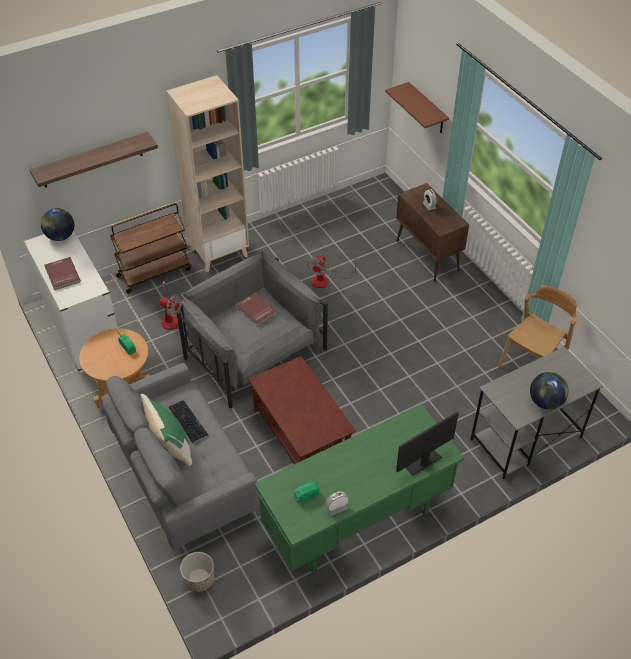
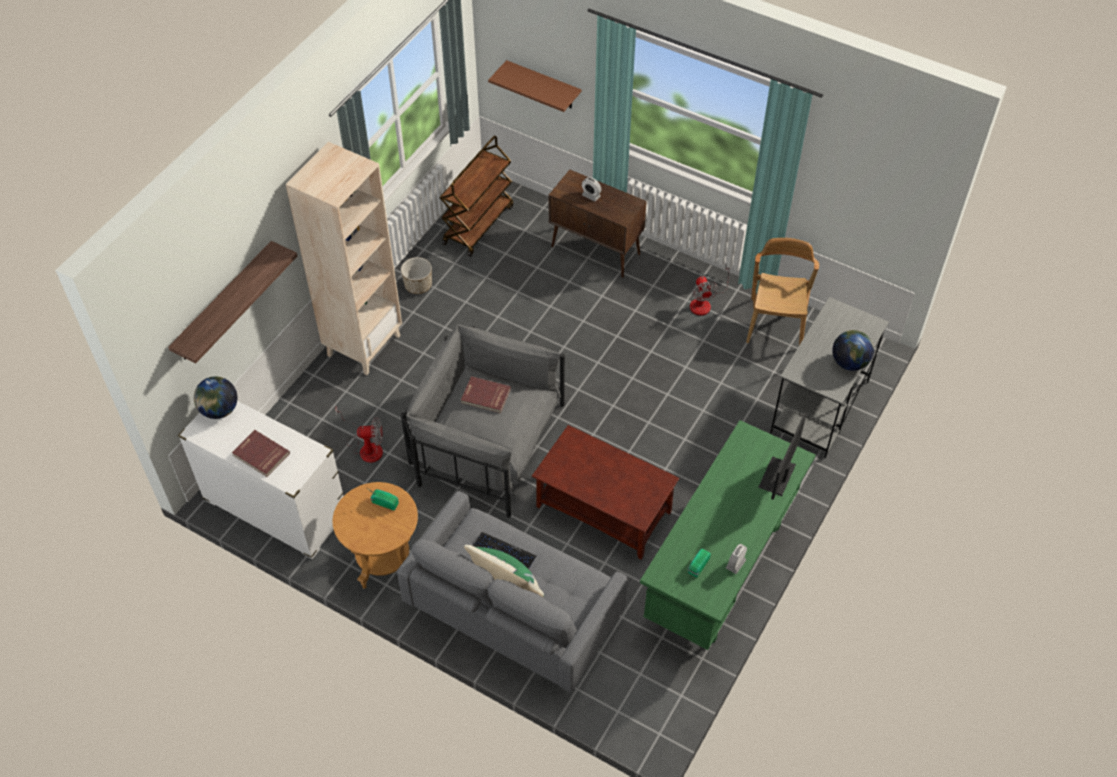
camera: 30 degrees left, 5 degrees up
brown cart [110,203,191,294] -> brown cart moved to [440,135,513,257]
planter [180,552,214,592] -> planter moved to [401,257,432,294]
fan [307,255,359,288] -> fan moved to [690,264,729,316]

